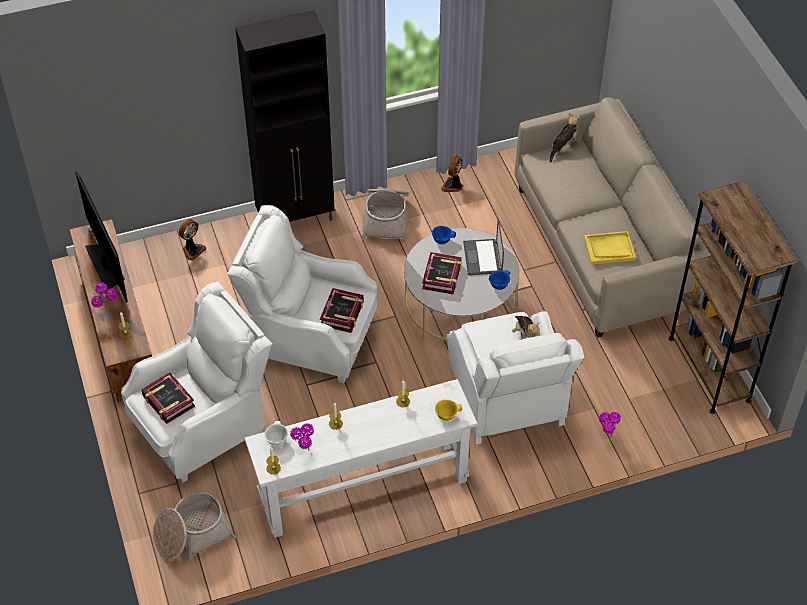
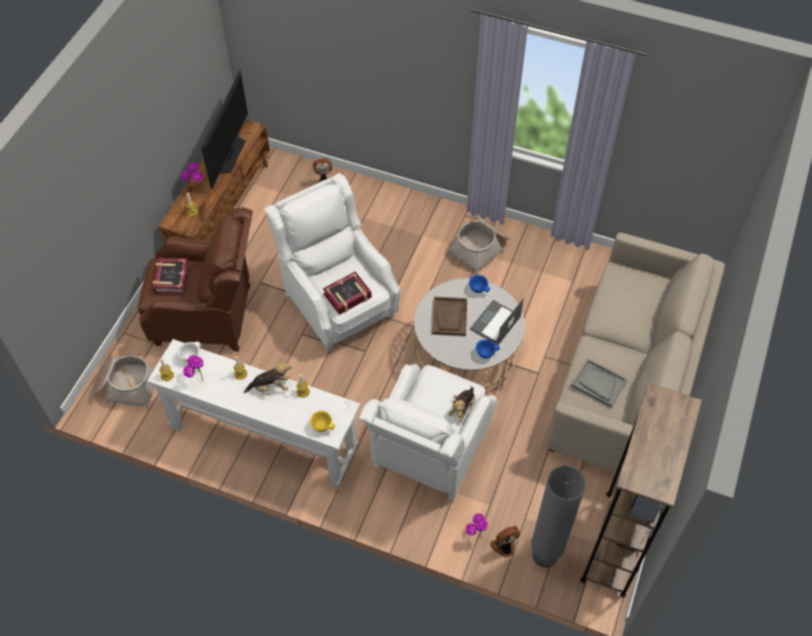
camera: 40 degrees right, 5 degrees up
white armchair [121,282,273,483] -> brown armchair [138,208,253,351]
black cabinet [235,10,335,222] -> none
book [422,252,462,294] -> brown tray [432,297,467,336]
fan [441,155,464,192] -> fan moved to [490,526,520,558]
plush toy [550,113,580,163] -> plush toy moved to [244,359,292,395]
yellow tray [584,231,636,265] -> grey tray [571,358,628,407]
none -> grey floor lamp [531,465,586,567]

